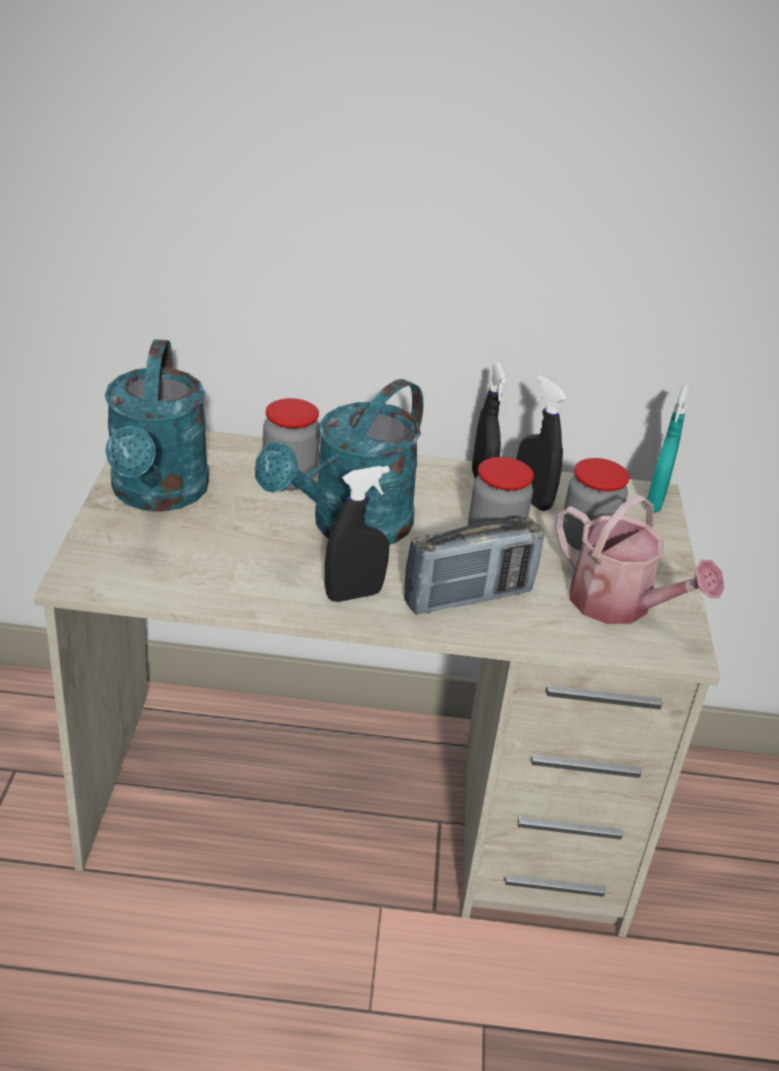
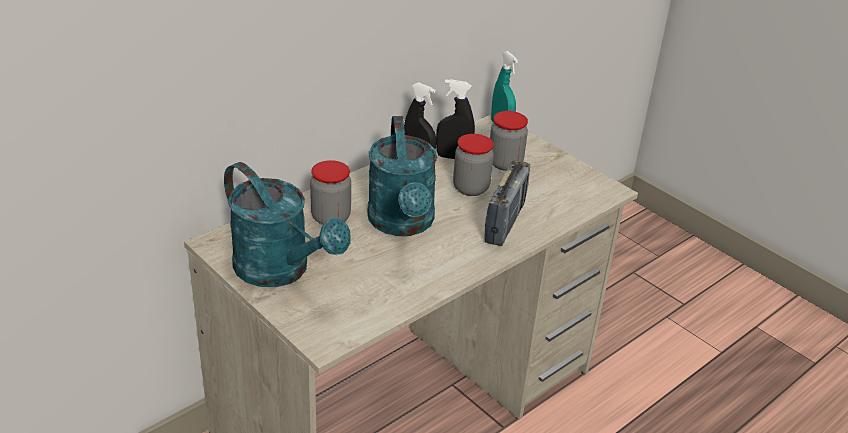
camera: 45 degrees left, 0 degrees up
black spray bottle [325,466,390,602] -> none
watering can [555,495,724,624] -> none

